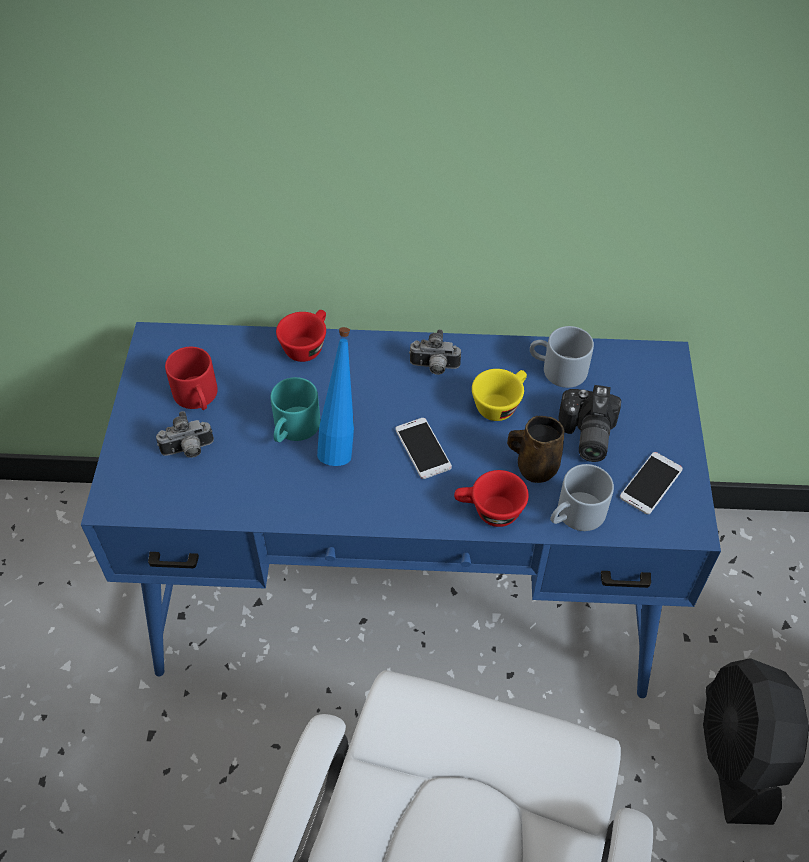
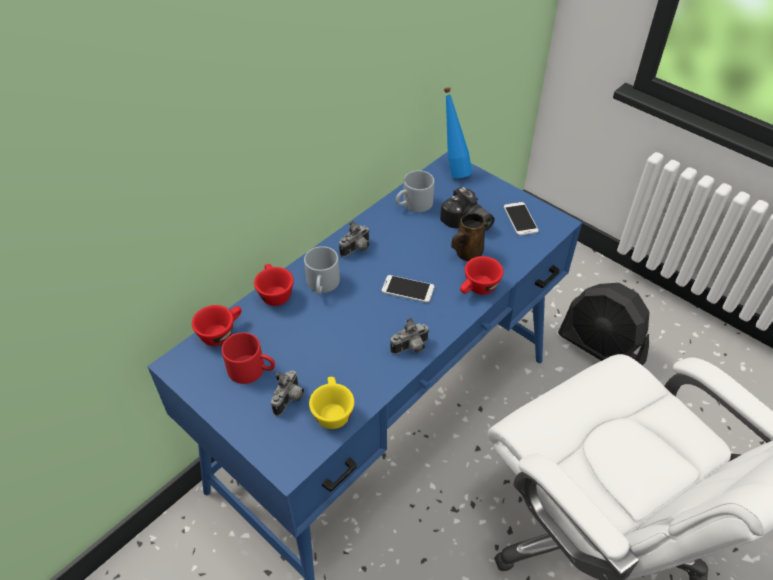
camera: 50 degrees left, 5 degrees down
turquoise mug [270,377,321,442] -> none
blue bottle [317,327,354,466] -> blue bottle moved to [444,87,472,178]
yellow cup [472,369,527,421] -> yellow cup moved to [309,377,354,429]
grey mug [550,464,614,531] -> grey mug moved to [304,246,340,294]
none -> red cup [192,305,242,346]
none -> camera [390,318,430,354]

